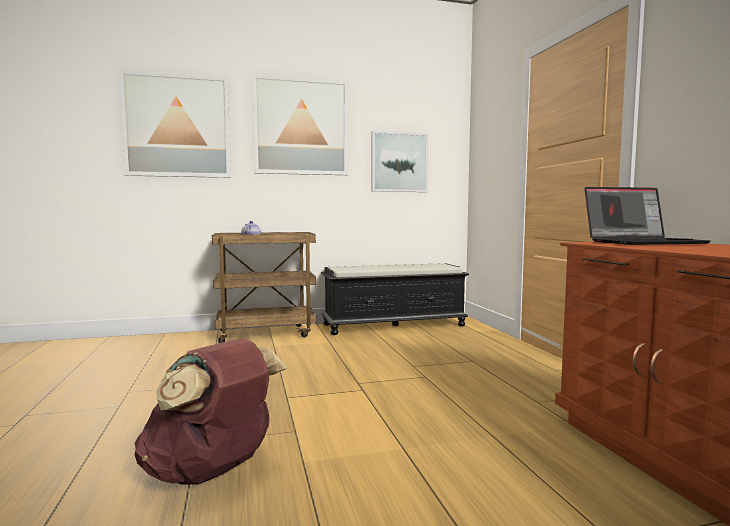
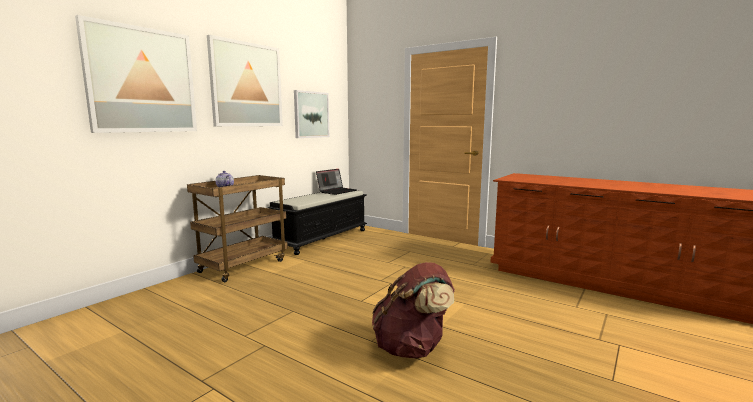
camera: 40 degrees left, 5 degrees up
laptop [585,187,711,245] -> laptop moved to [316,169,357,195]

